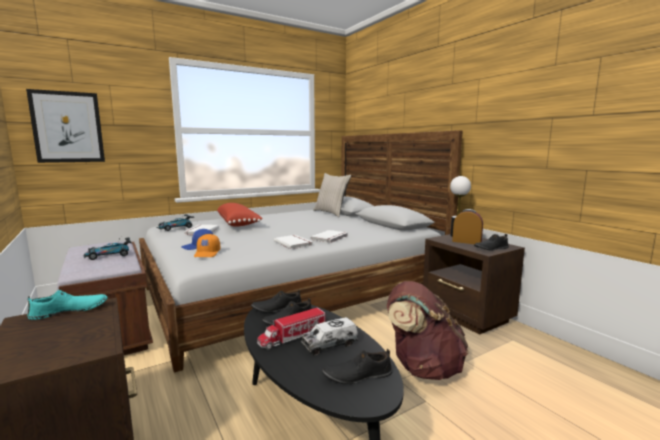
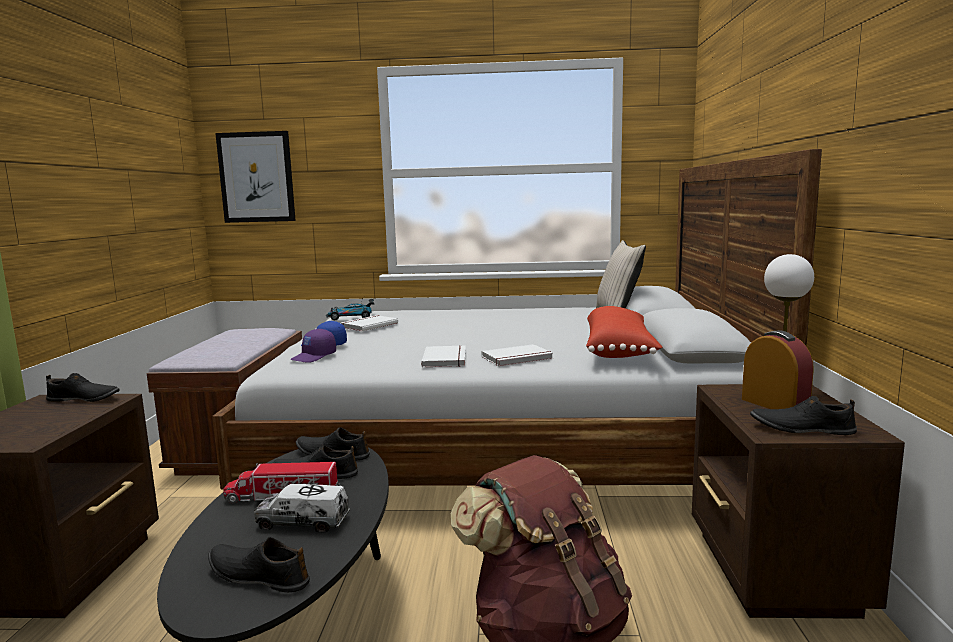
camera: 35 degrees right, 0 degrees up
turquoise shoe [27,290,107,320] -> black shoe [46,373,120,402]
toy car [83,236,132,260] -> none
orange cap [194,234,220,257] -> purple cap [290,329,336,363]
red pillow [217,203,263,227] -> red pillow moved to [586,306,662,358]

